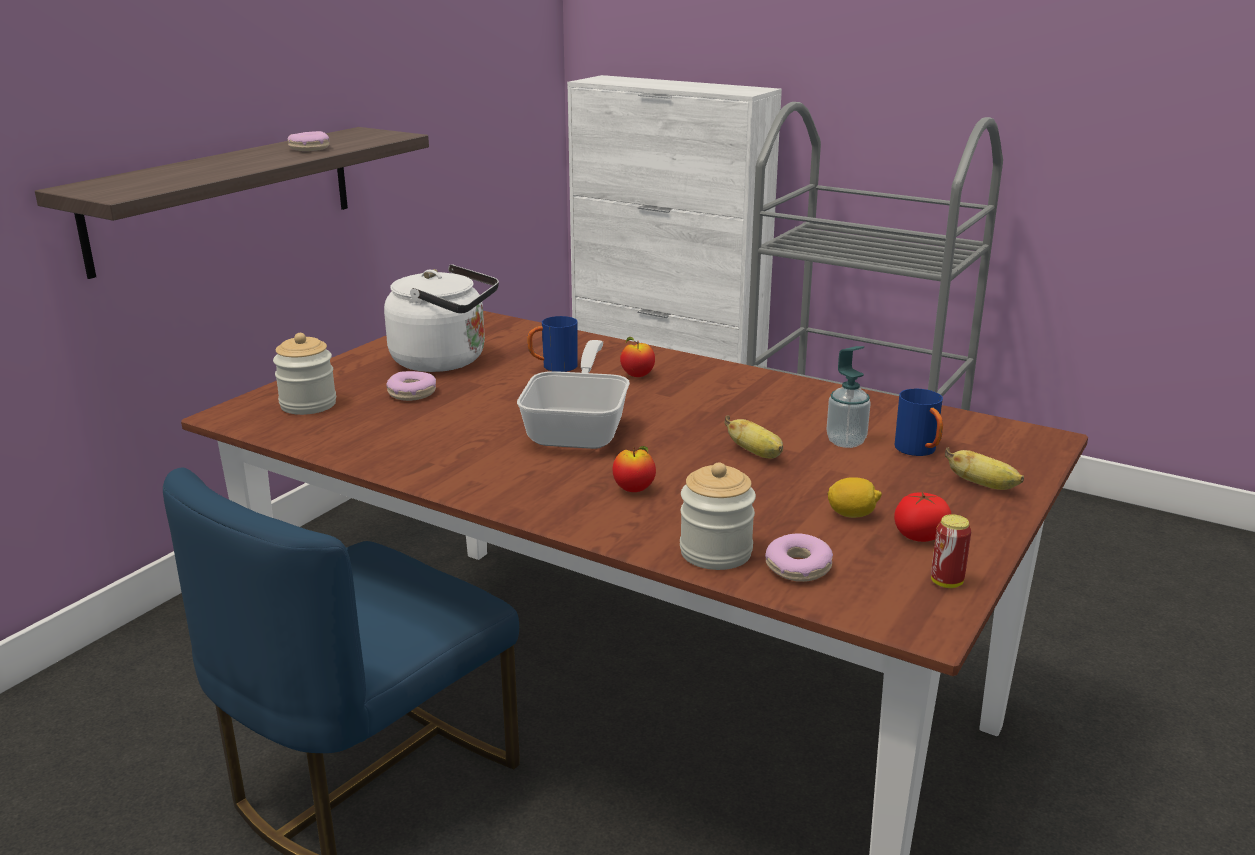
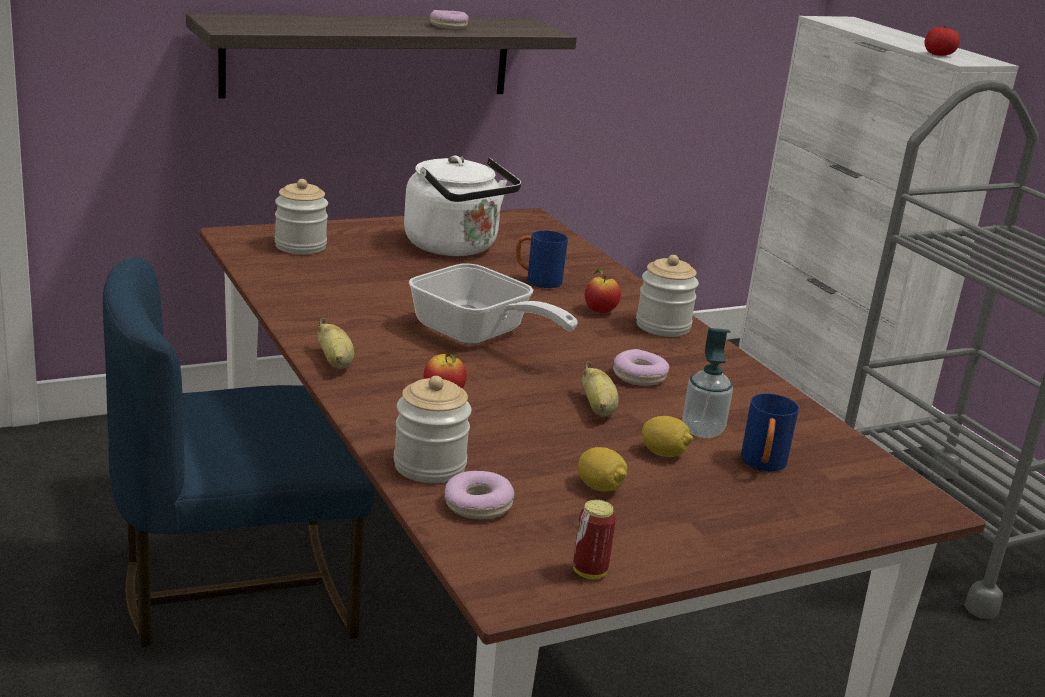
camera: 30 degrees right, 0 degrees up
donut [386,371,436,401] -> donut moved to [613,349,670,386]
frying pan [517,340,630,449] -> frying pan turned 90 degrees clockwise [409,264,578,345]
tomato [894,492,951,542] -> tomato moved to [924,26,960,56]
banana [945,447,1024,490] -> banana moved to [317,318,354,369]
none -> jar [636,255,699,337]
none -> lemon [642,416,693,457]

